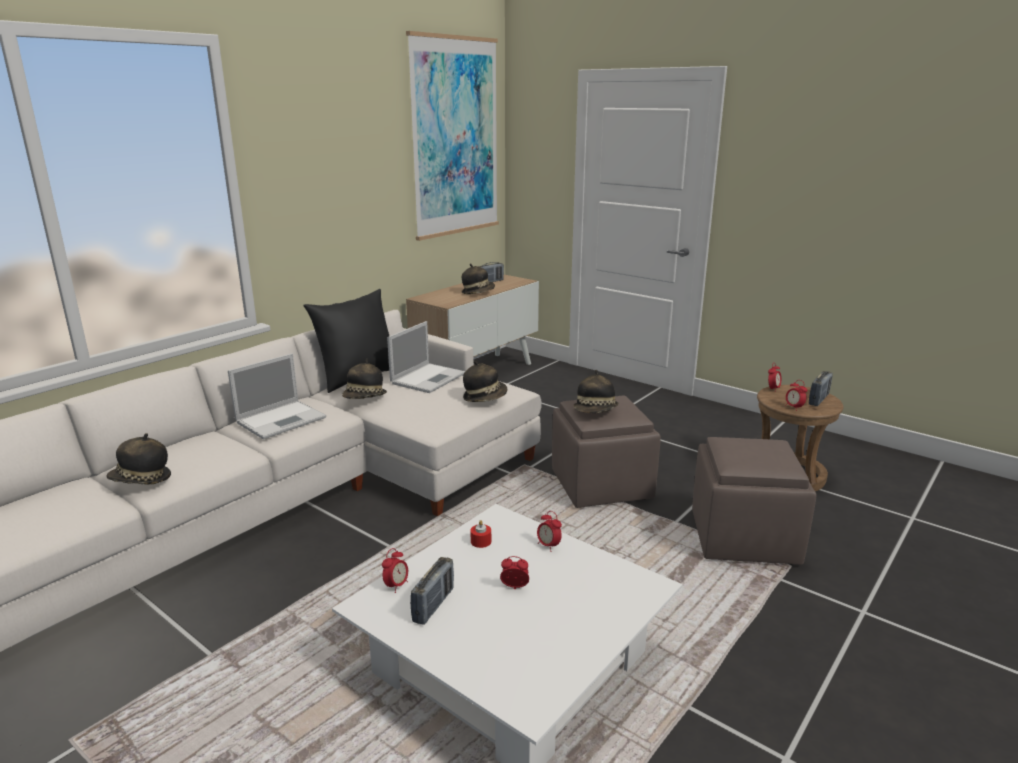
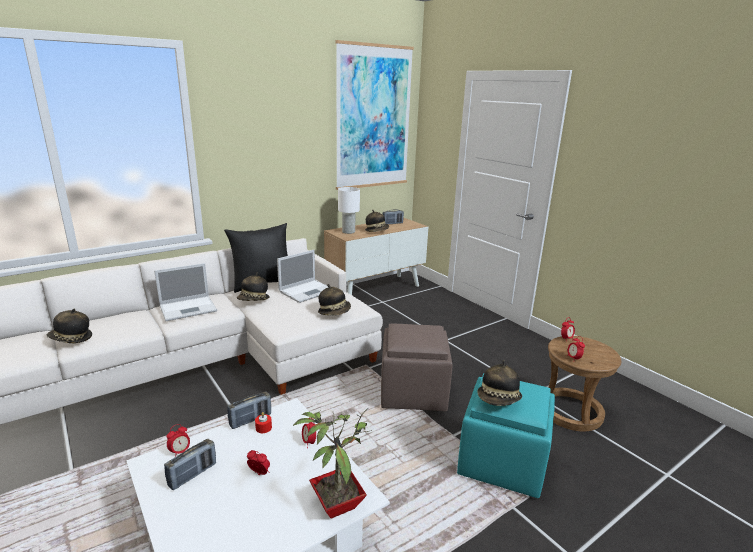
camera: 15 degrees right, 0 degrees up
hat [574,370,619,413] -> hat moved to [477,360,522,406]
brown ottoman [692,437,816,565] -> turquoise ottoman [457,373,555,498]
radio [809,371,833,406] -> radio moved to [227,392,271,429]
none -> potted plant [293,408,372,518]
none -> white table lamp [338,187,360,234]

